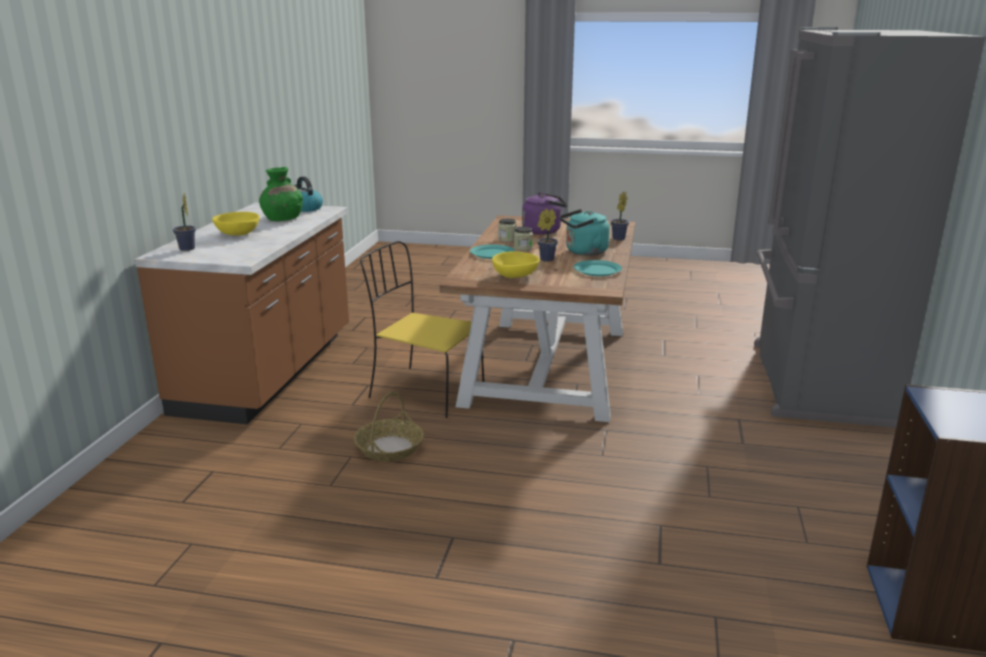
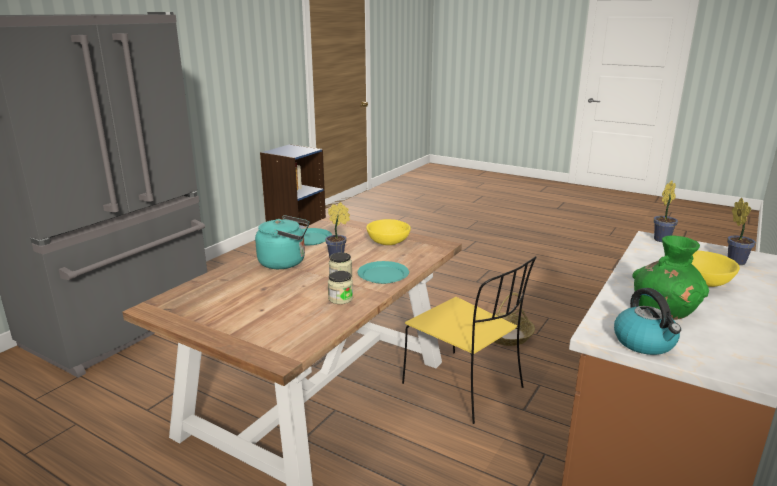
camera: 160 degrees left, 0 degrees up
purple kettle [522,192,567,235] -> none
potted plant [611,192,629,240] -> potted plant moved to [654,181,678,242]

